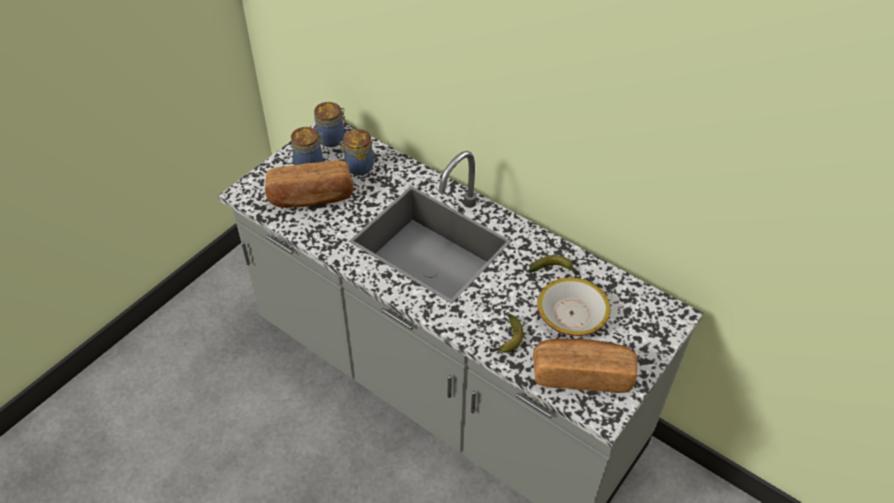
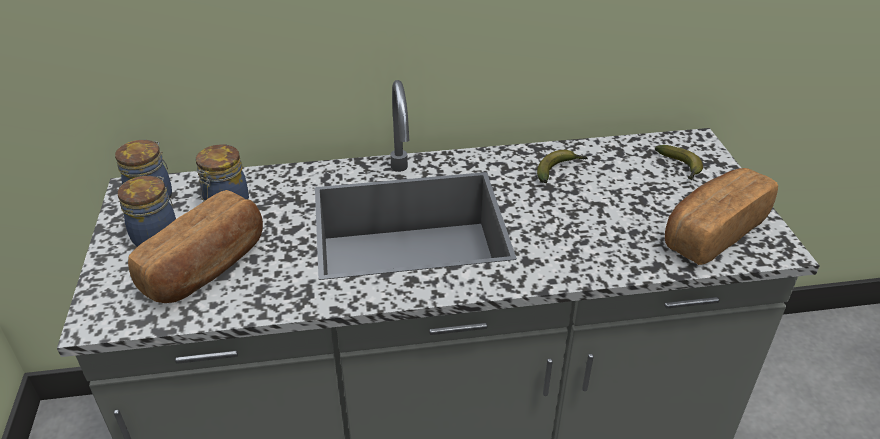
camera: 45 degrees left, 10 degrees down
banana [490,314,524,353] -> banana moved to [655,145,703,180]
bowl [537,277,610,336] -> none

